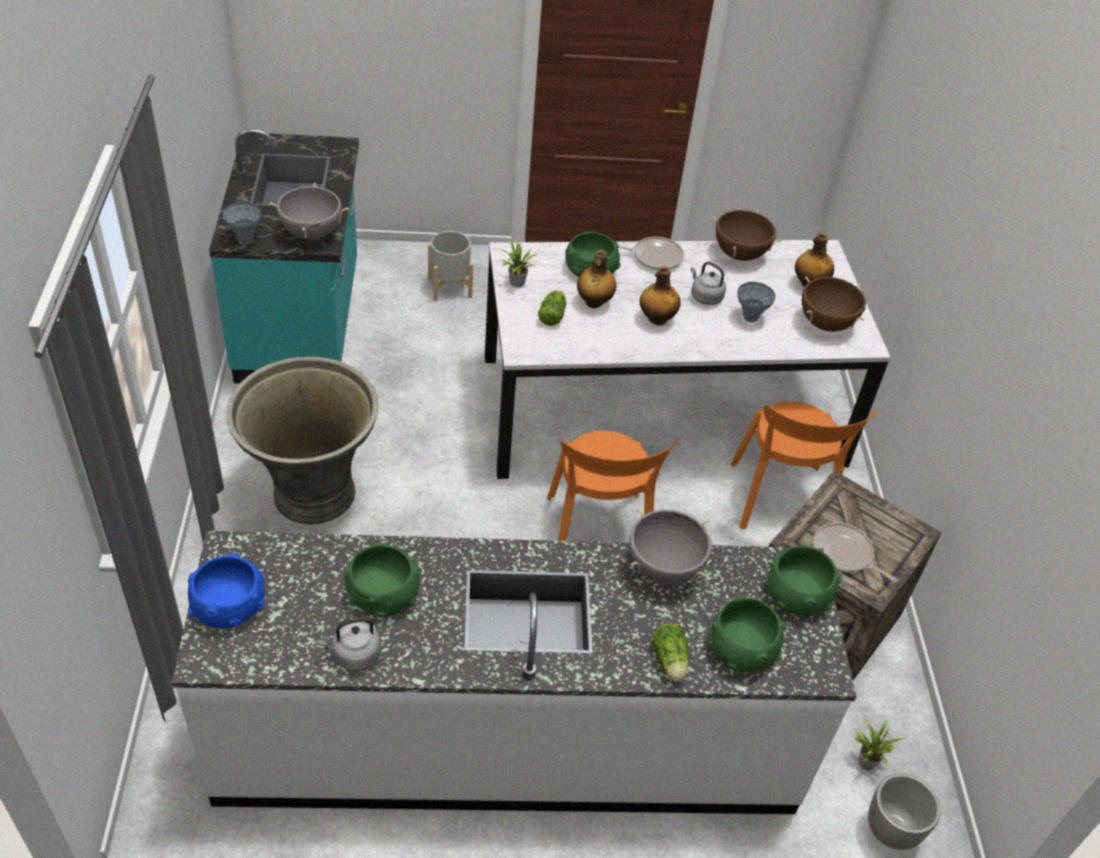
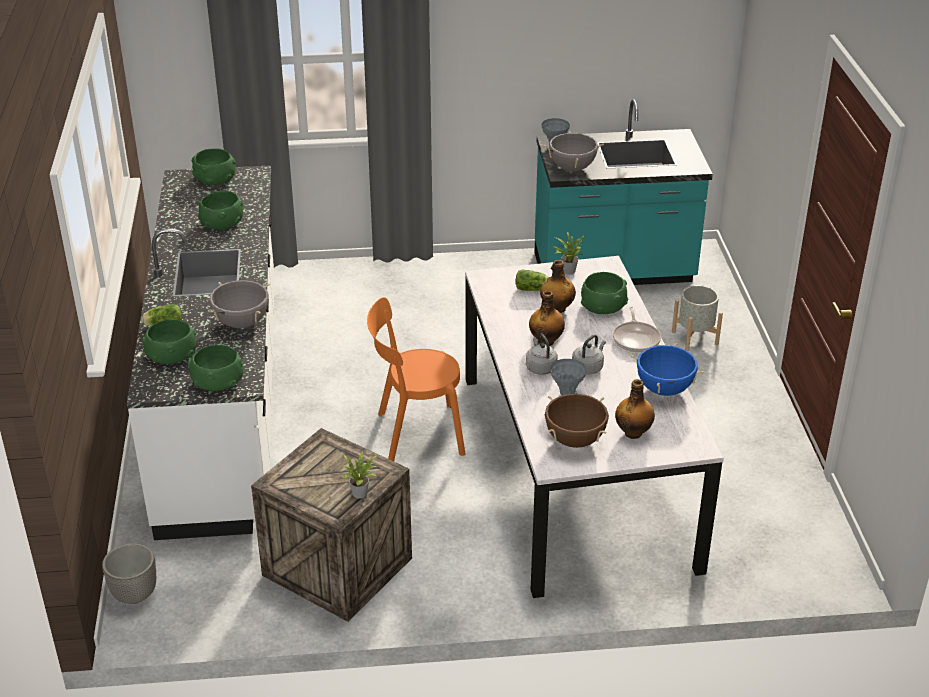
camera: 90 degrees right, 10 degrees down
blue bowl [188,553,265,628] -> green bowl [192,148,236,185]
grey planter [226,356,378,525] -> none
grey kettle [317,617,381,671] -> grey kettle moved to [526,333,558,375]
brown cooking pot [711,209,782,261] -> blue cooking pot [631,343,704,396]
orange chair [731,401,878,529] -> none
frying pan [813,523,897,582] -> none
potted plant [854,719,907,771] -> potted plant moved to [342,451,377,498]

